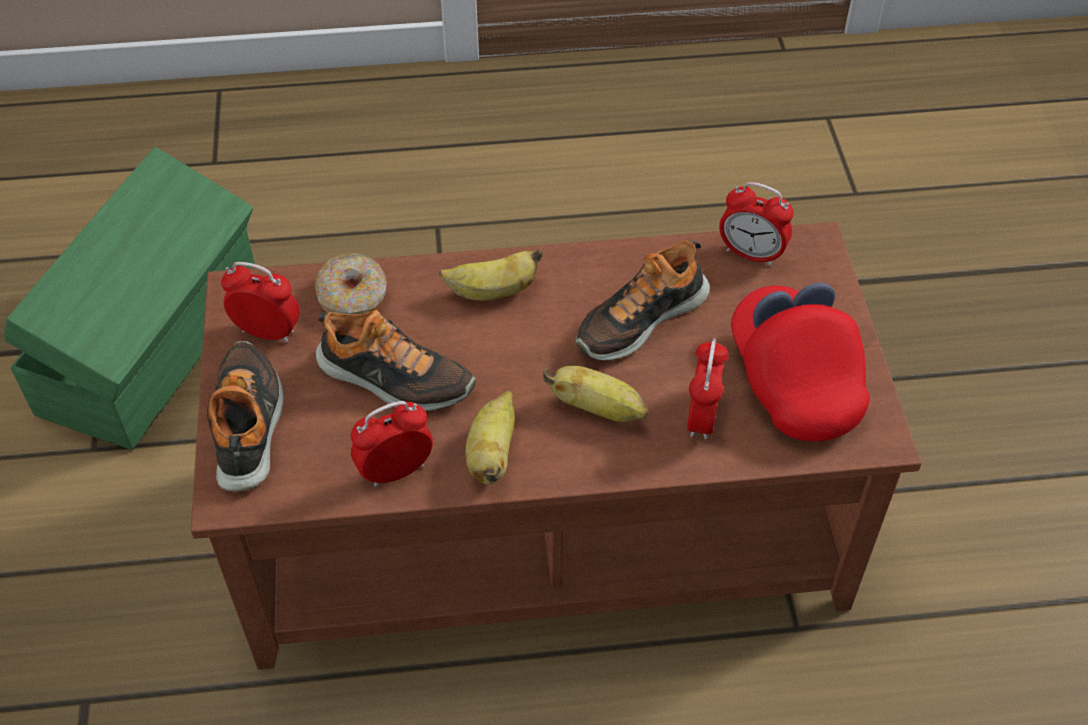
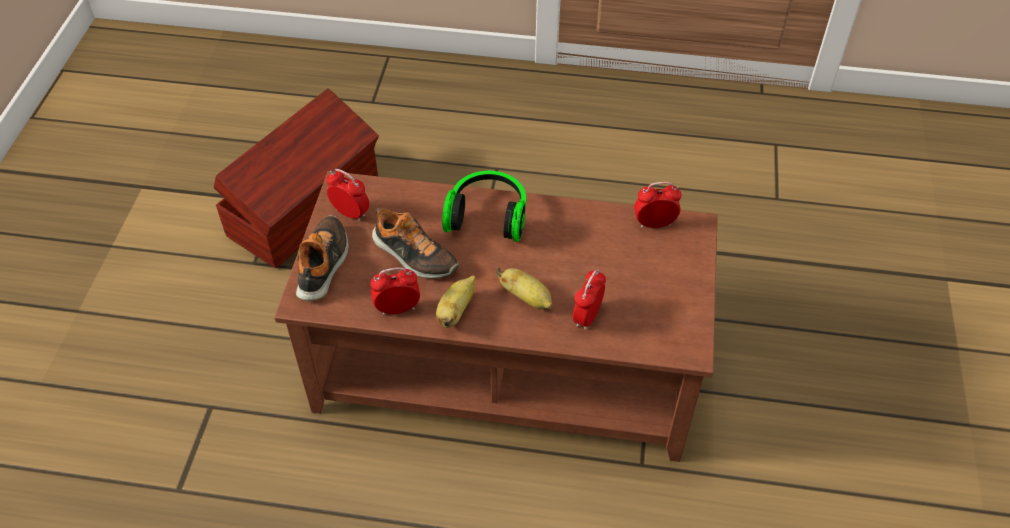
camera: 15 degrees right, 0 degrees up
green storage box [4,147,255,450] -> brown storage box [214,89,379,268]
donut [315,253,387,315] -> none
banana [439,249,543,301] -> headphones [442,171,526,242]
shoe [576,240,710,361] -> none
alarm clock [719,182,794,266] -> alarm clock turned 135 degrees clockwise [634,182,682,228]
red cap [731,282,870,441] -> none

